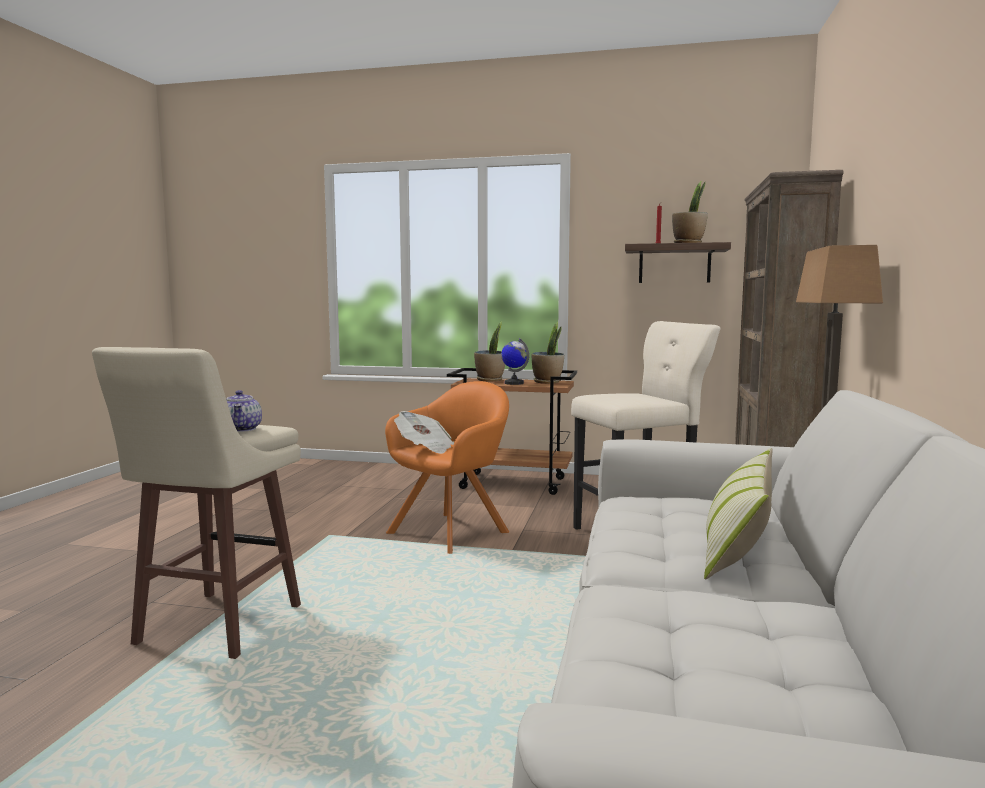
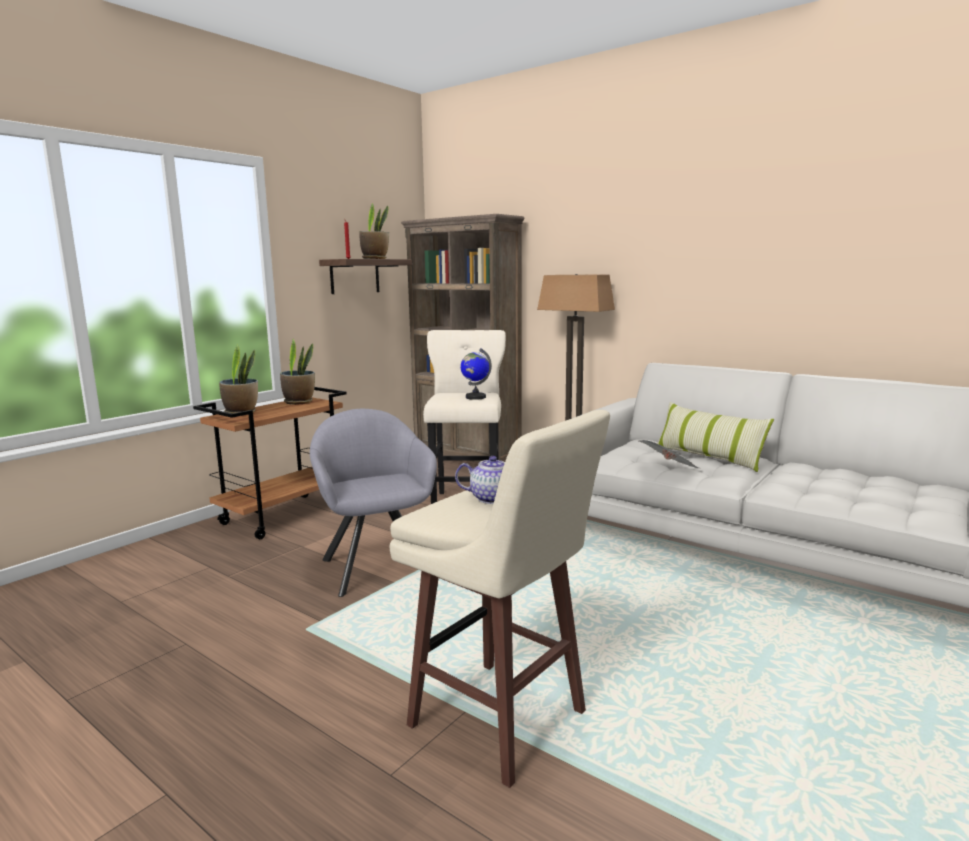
camera: 65 degrees left, 5 degrees up
orange armchair [385,381,509,554] -> grey armchair [310,409,437,597]
newspaper [394,411,454,454] -> newspaper moved to [639,440,698,468]
globe [501,338,529,385] -> globe moved to [461,348,492,400]

